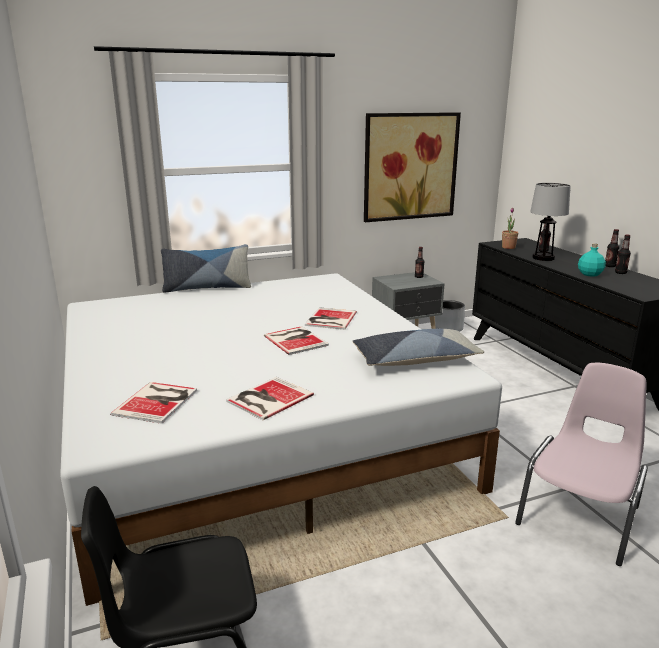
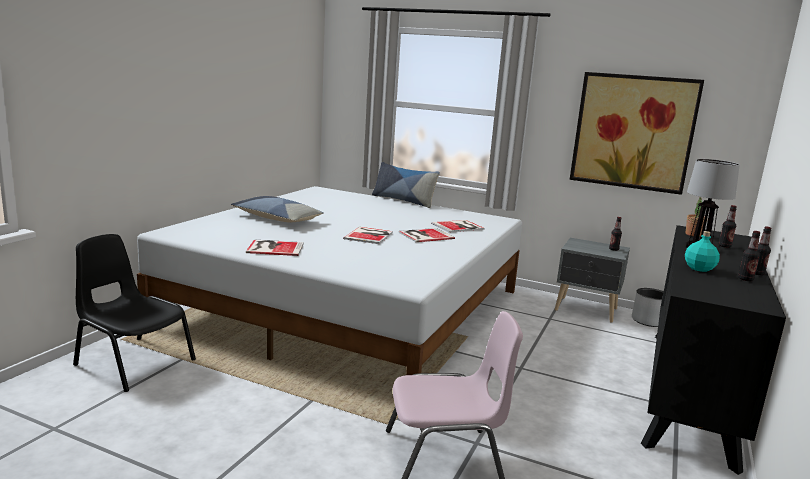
camera: 45 degrees right, 5 degrees down
book [110,382,197,424] -> book moved to [431,220,484,232]
pillow [352,329,484,366] -> pillow moved to [231,196,323,222]

